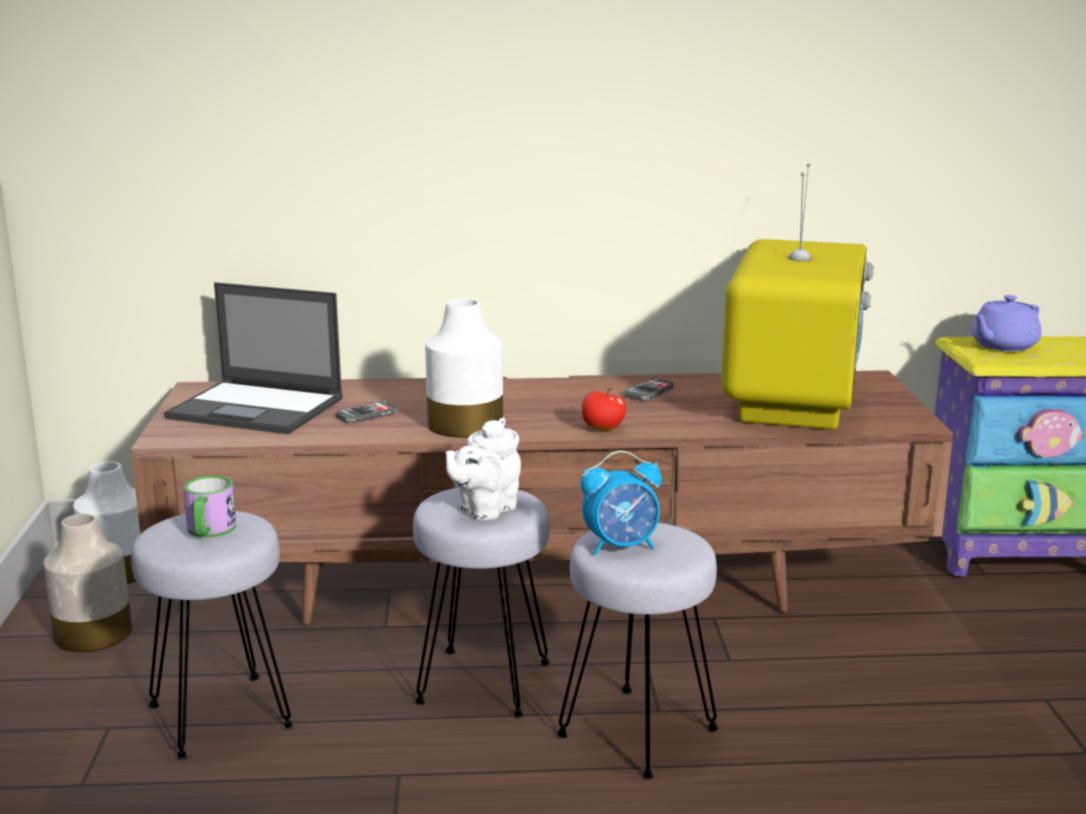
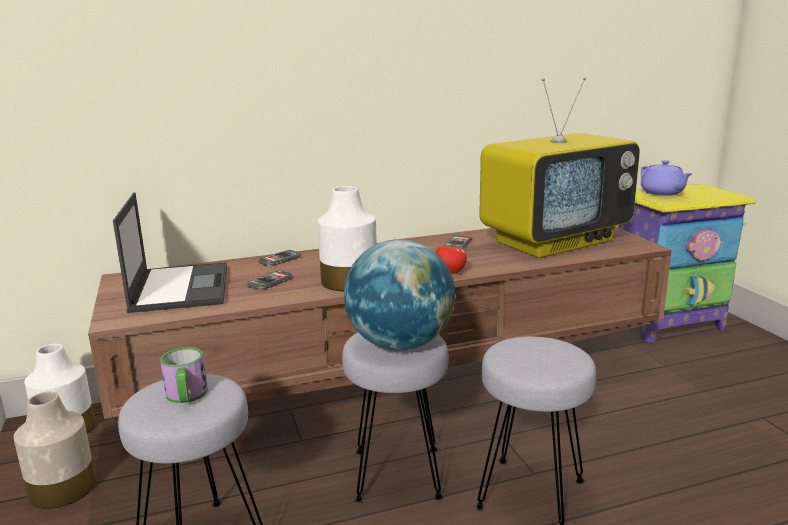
camera: 15 degrees left, 0 degrees up
laptop [164,282,343,434] -> laptop turned 105 degrees counterclockwise [113,192,227,313]
white teapot [445,418,521,520] -> globe [344,239,455,351]
alarm clock [580,450,662,555] -> none
television [721,163,874,430] -> television turned 60 degrees clockwise [479,77,640,258]
purple teapot [972,295,1041,351] -> purple teapot turned 60 degrees counterclockwise [641,160,692,196]
none -> phone [258,250,301,266]

